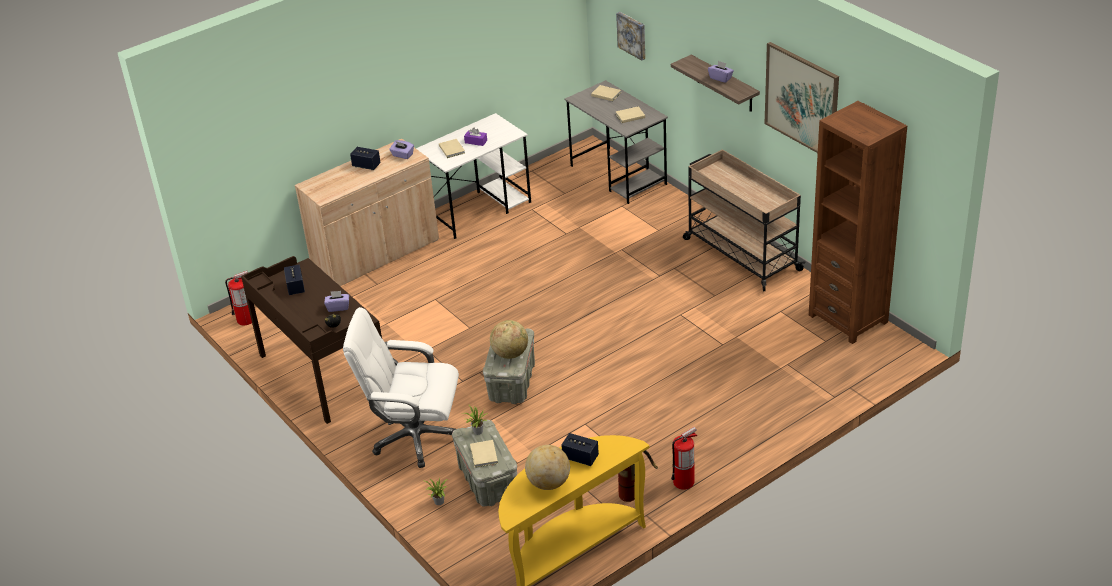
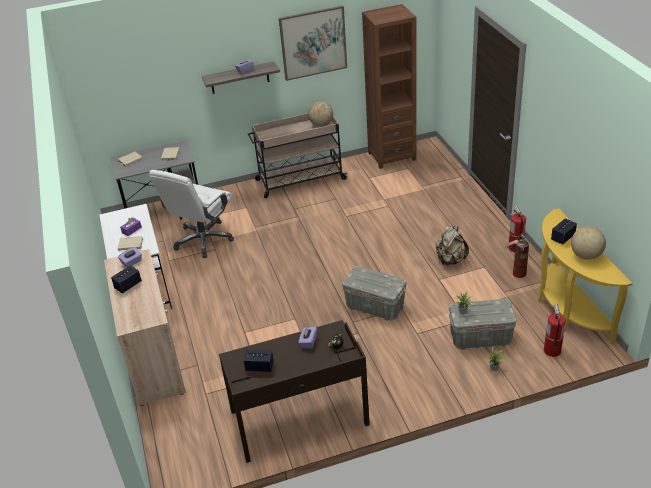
camera: 70 degrees left, 0 degrees up
fire extinguisher [225,271,252,325] -> fire extinguisher moved to [544,304,566,357]
white office chair [343,307,459,468] -> white office chair moved to [149,170,234,258]
beige book [470,440,498,468] -> none
globe [490,320,528,359] -> globe moved to [308,101,333,127]
picture [616,12,645,61] -> none
none -> beige backpack [435,226,469,265]

